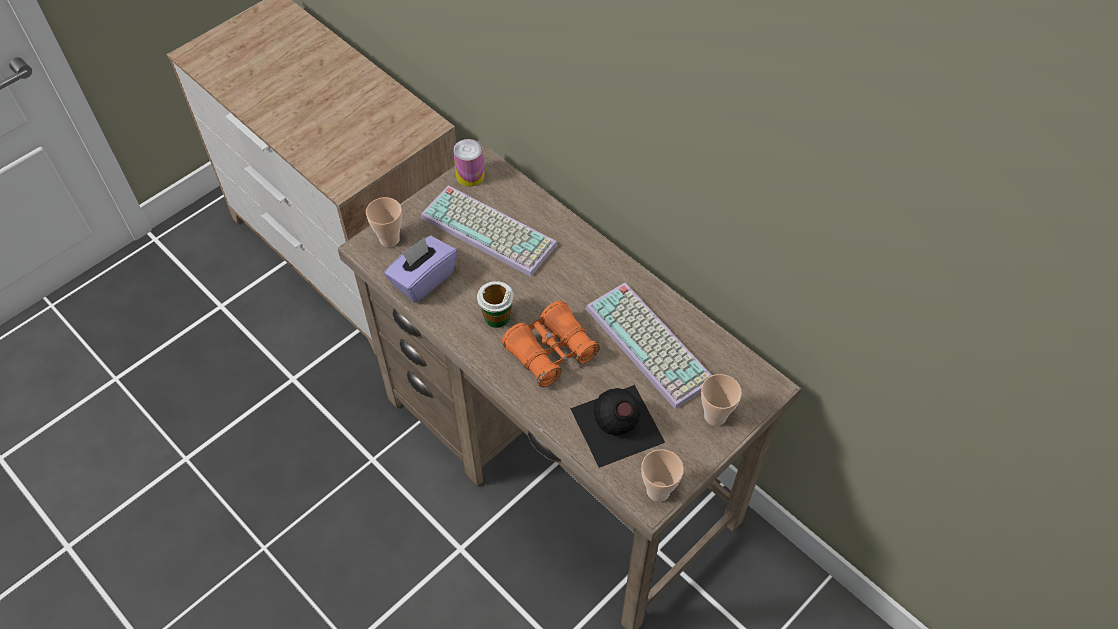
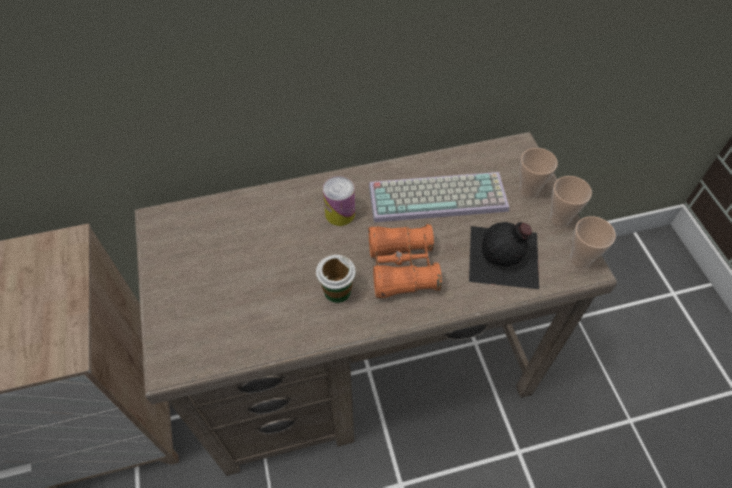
camera: 60 degrees left, 0 degrees up
cup [366,197,402,247] -> cup moved to [550,176,592,227]
purple tissue box [384,236,457,303] -> none
keyboard [421,185,558,277] -> none
can [453,139,485,187] -> can moved to [323,176,355,226]

